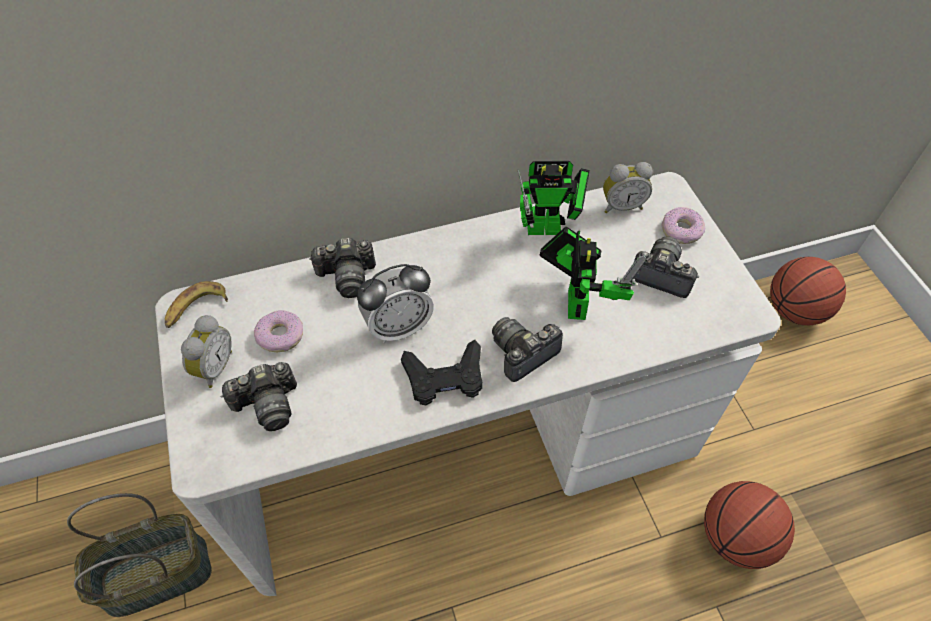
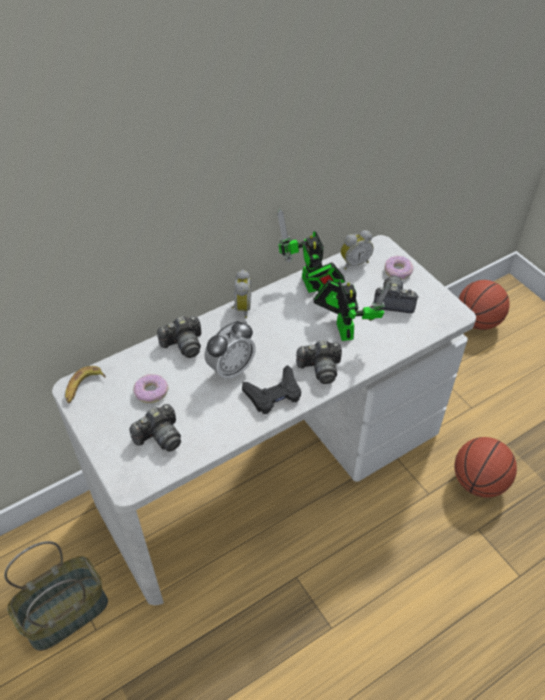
camera: 15 degrees left, 5 degrees down
alarm clock [181,315,232,388] -> alarm clock moved to [232,270,251,318]
camera [492,317,563,382] -> camera turned 135 degrees counterclockwise [296,340,342,384]
toy robot [518,161,590,235] -> toy robot turned 90 degrees clockwise [277,209,345,293]

